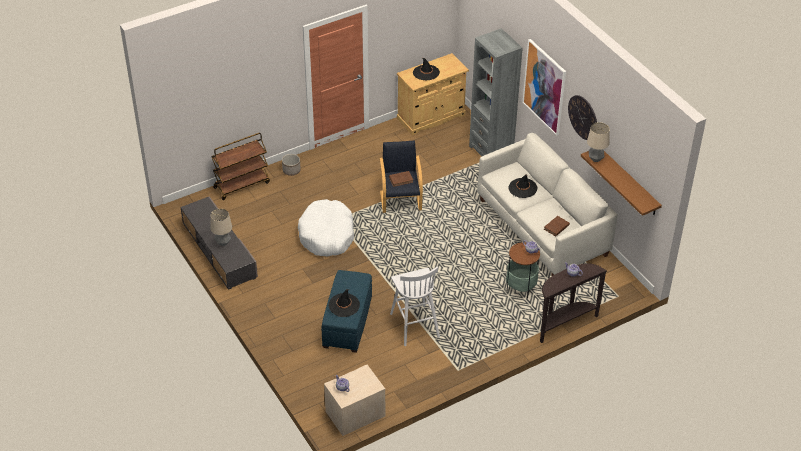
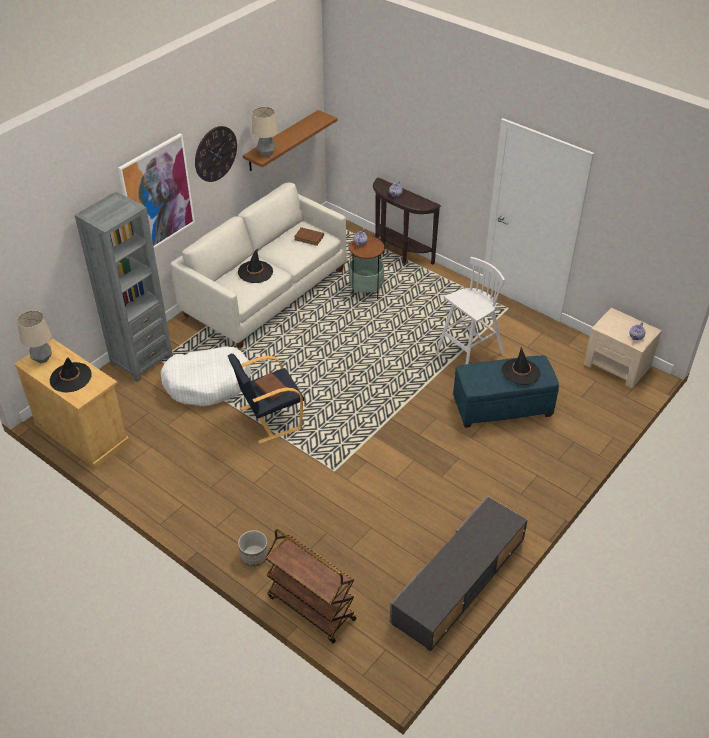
camera: 110 degrees left, 0 degrees up
table lamp [210,209,232,246] -> table lamp moved to [17,310,52,363]
white dog bed [298,199,354,256] -> white dog bed moved to [160,346,251,407]

